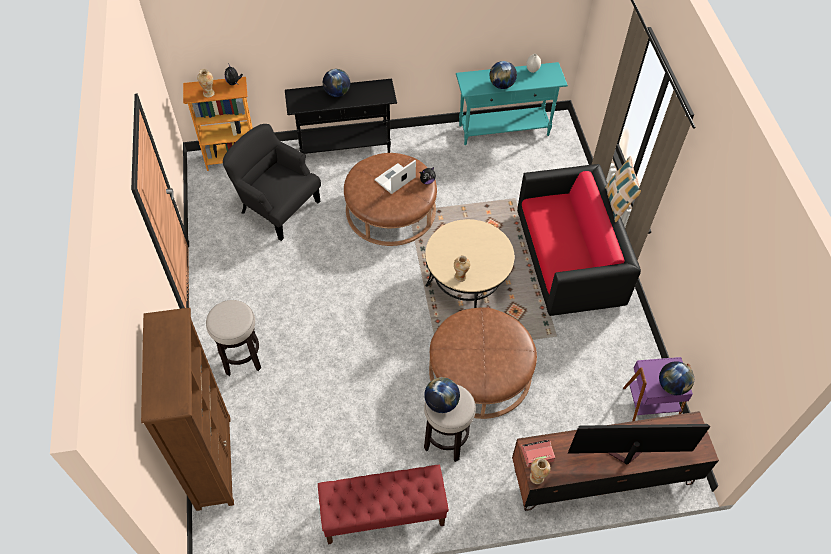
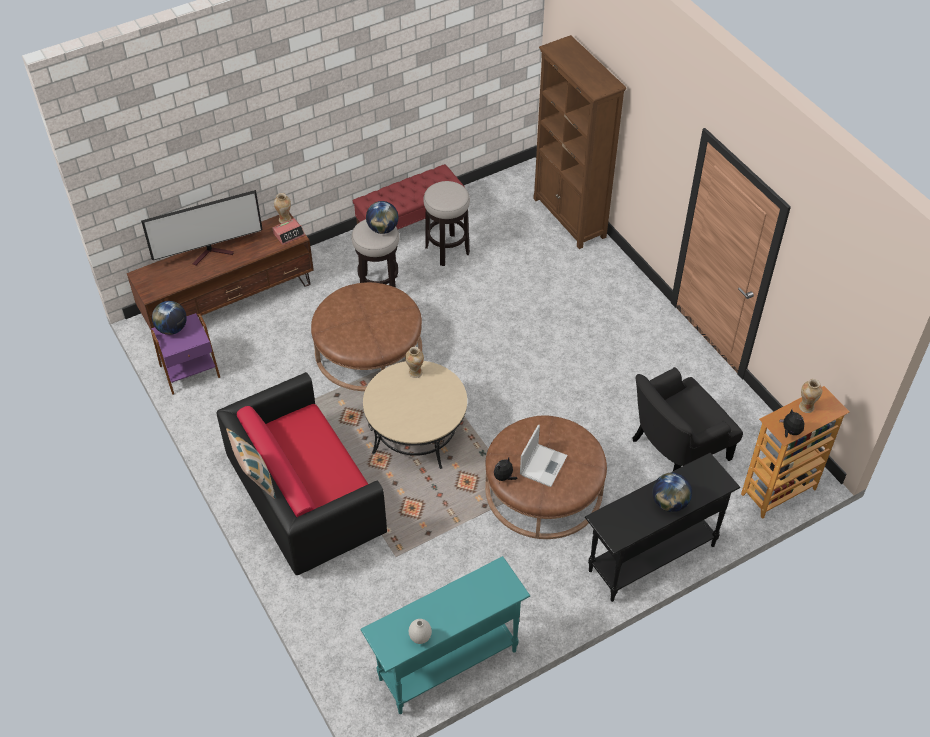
camera: 160 degrees right, 5 degrees down
stool [206,300,261,376] -> stool moved to [424,181,470,266]
black armchair [223,124,321,241] -> black armchair turned 135 degrees clockwise [633,367,743,471]
globe [490,61,517,89] -> none

